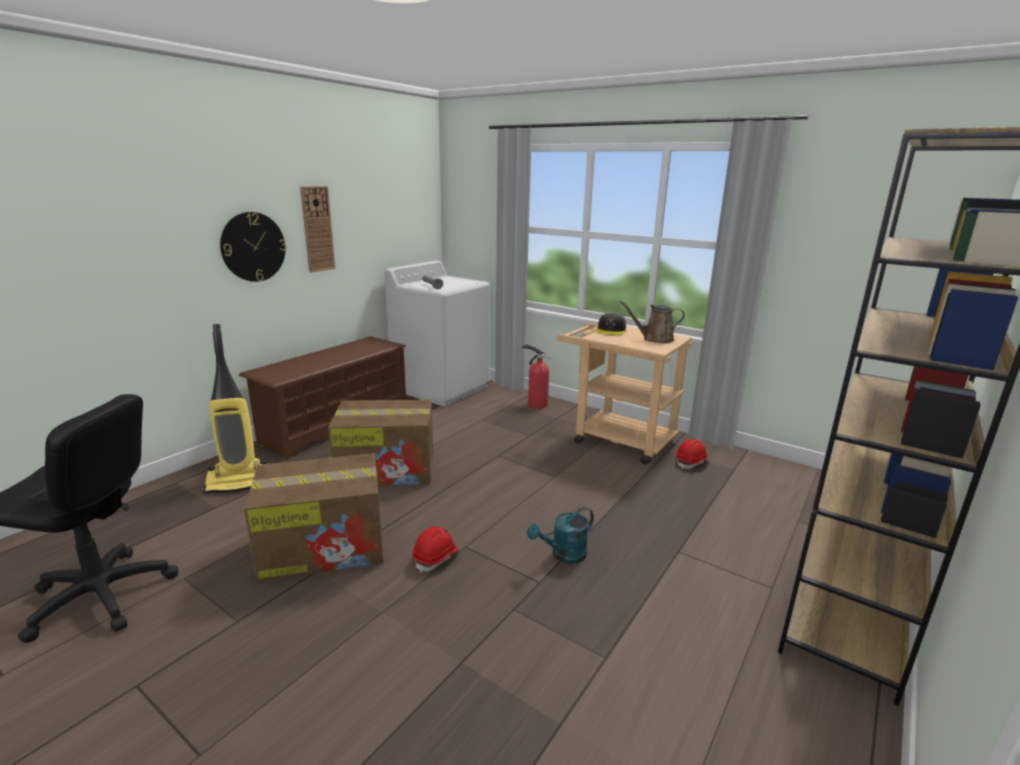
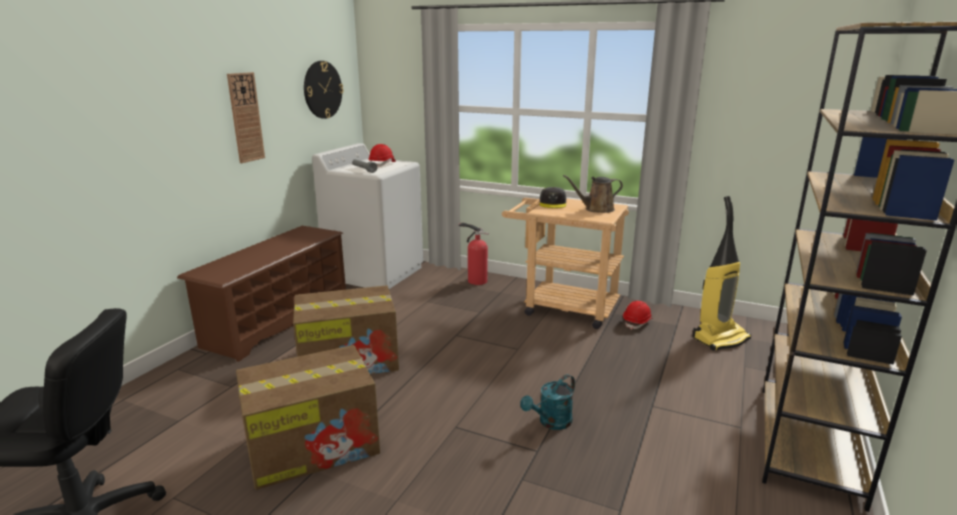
camera: 10 degrees left, 0 degrees up
vacuum cleaner [203,324,269,494] -> vacuum cleaner moved to [693,196,751,351]
wall clock [220,212,286,282] -> wall clock moved to [304,61,343,119]
red hard hat [413,526,459,573] -> red hard hat moved to [369,144,396,167]

